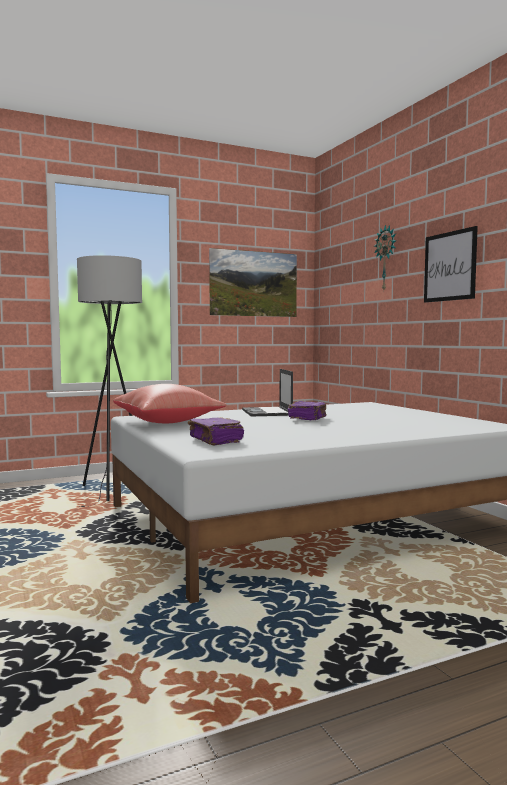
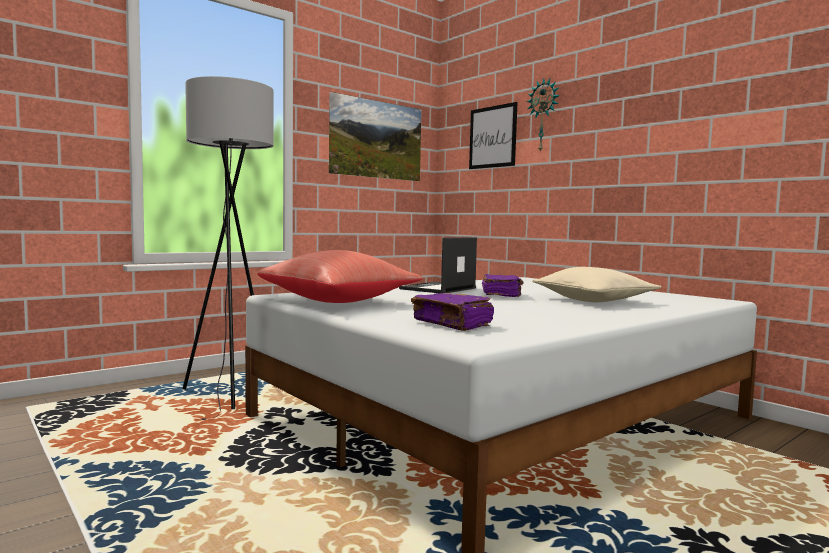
camera: 15 degrees left, 0 degrees up
laptop [242,369,293,416] -> laptop turned 60 degrees clockwise [399,237,477,293]
picture [424,226,478,303] -> picture moved to [469,102,518,169]
none -> beige pillow [532,267,662,302]

